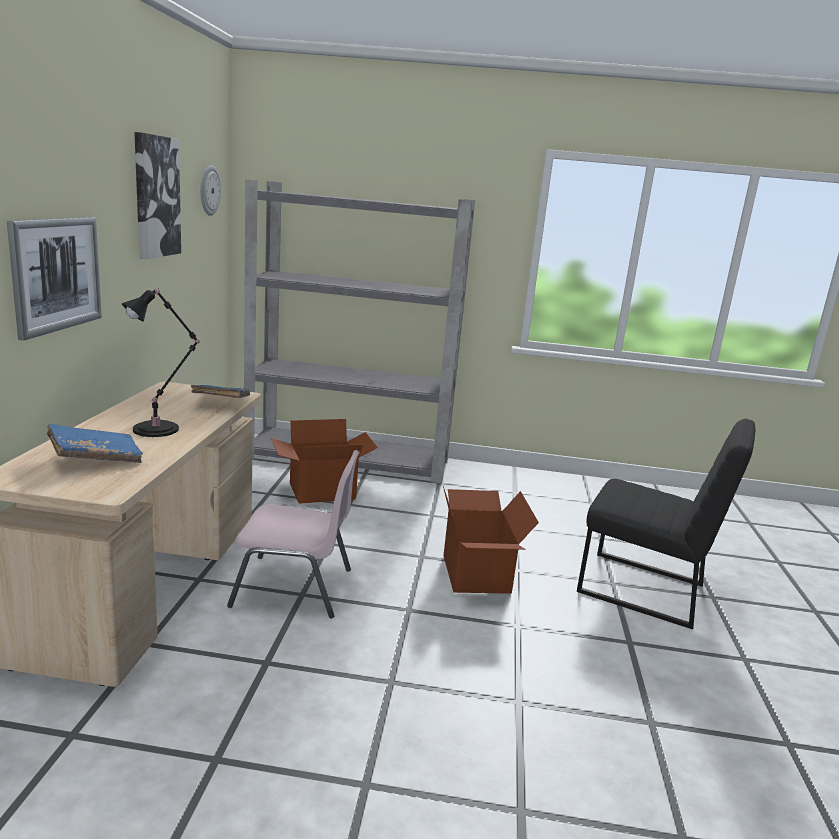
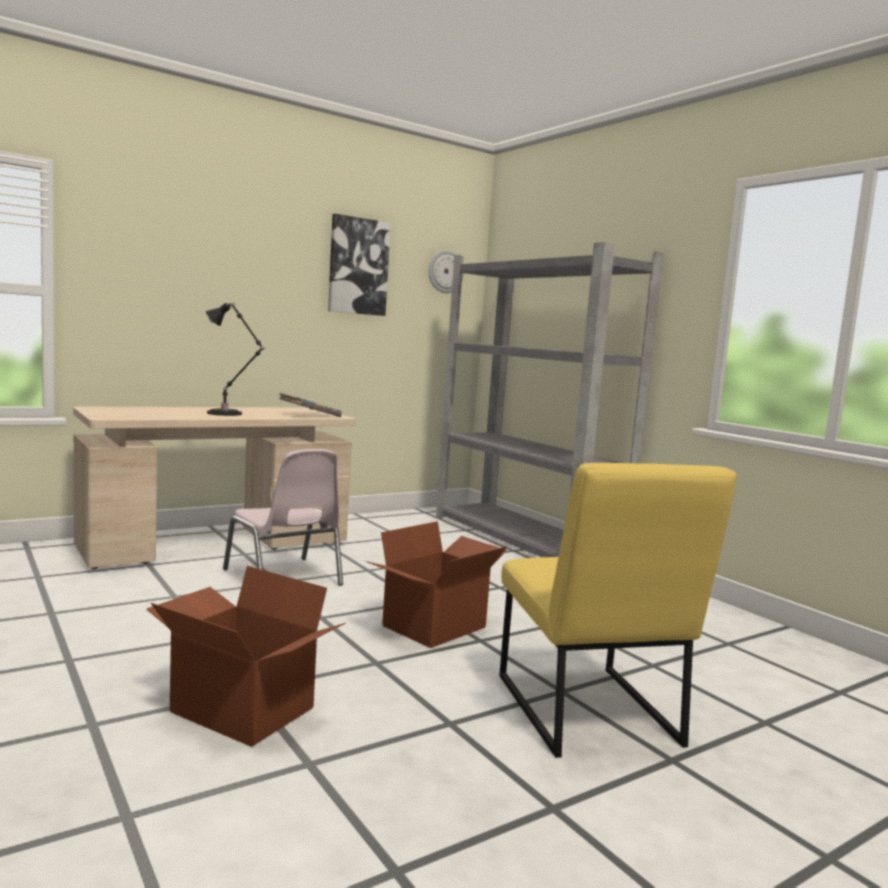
camera: 50 degrees right, 10 degrees down
picture [7,217,102,341] -> none
blue book [47,424,143,463] -> none
cardboard box [271,419,378,504] -> cardboard box moved to [146,566,346,747]
black chair [577,418,755,629] -> yellow chair [499,463,737,758]

